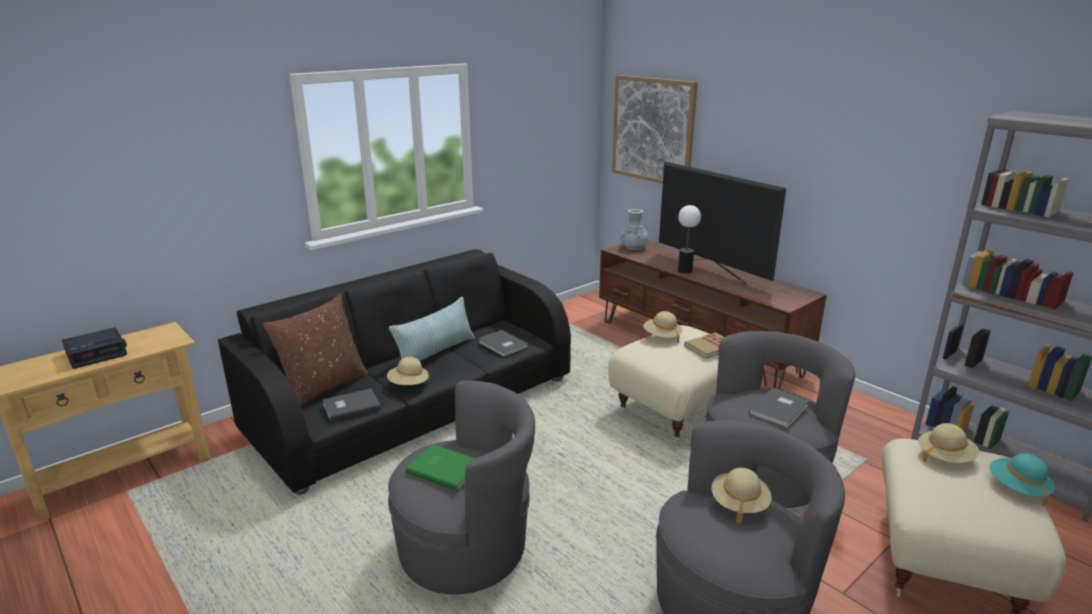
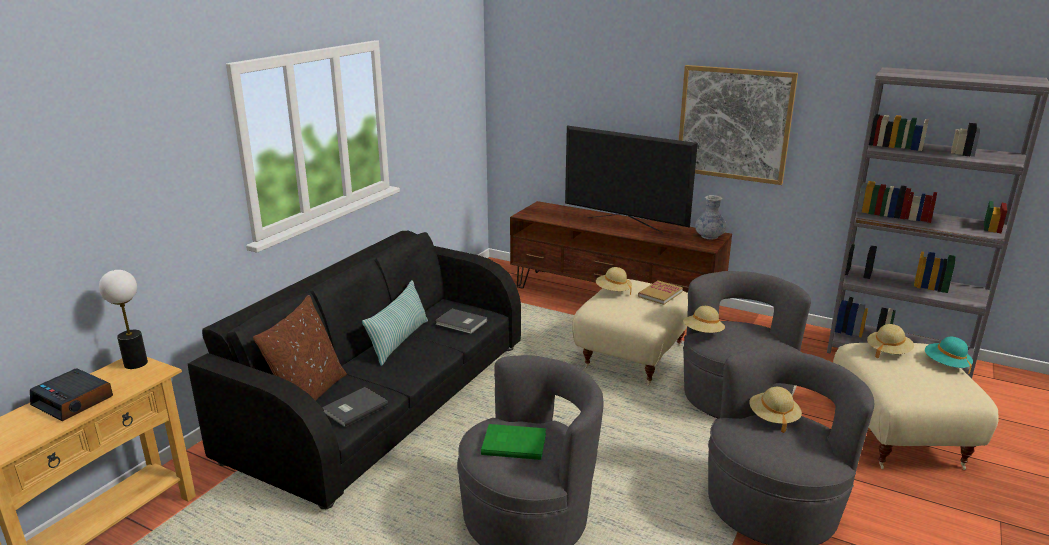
camera: 20 degrees left, 0 degrees up
alarm clock [62,327,127,369] -> alarm clock turned 90 degrees clockwise [30,368,113,421]
beige hat [387,357,430,385] -> beige hat moved to [683,306,725,333]
picture [612,75,698,184] -> picture moved to [679,65,798,185]
vase [620,209,649,250] -> vase moved to [695,195,726,239]
table lamp [678,205,701,274] -> table lamp moved to [99,270,148,369]
grey book [749,388,809,428] -> none

